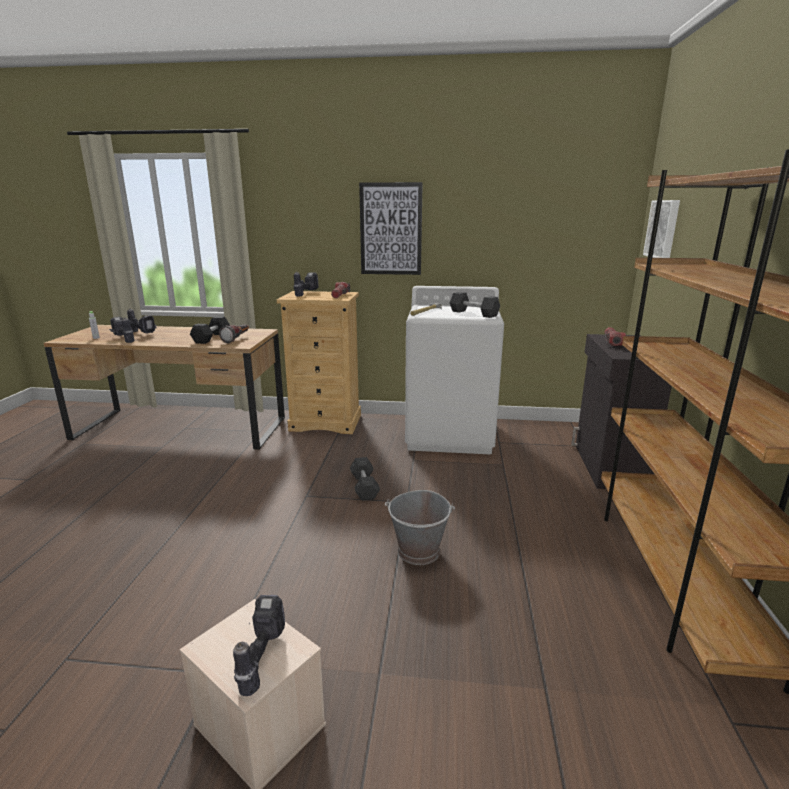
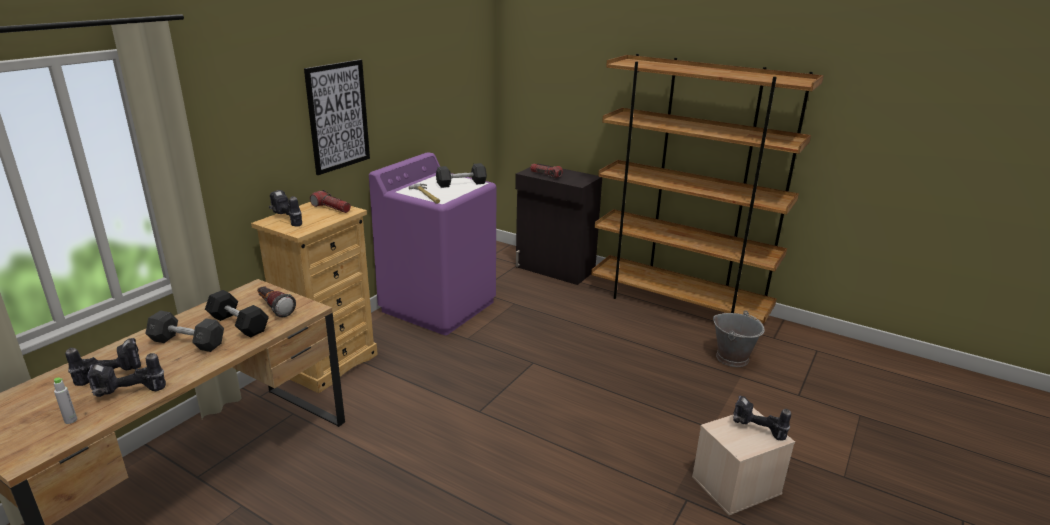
camera: 65 degrees left, 5 degrees up
grey dumbbell [350,457,380,501] -> grey dumbbell moved to [145,310,224,352]
grey bucket [385,490,455,565] -> grey bucket moved to [713,311,765,367]
white washing machine [405,286,504,454] -> purple washing machine [369,152,496,335]
picture [643,200,680,258] -> none

